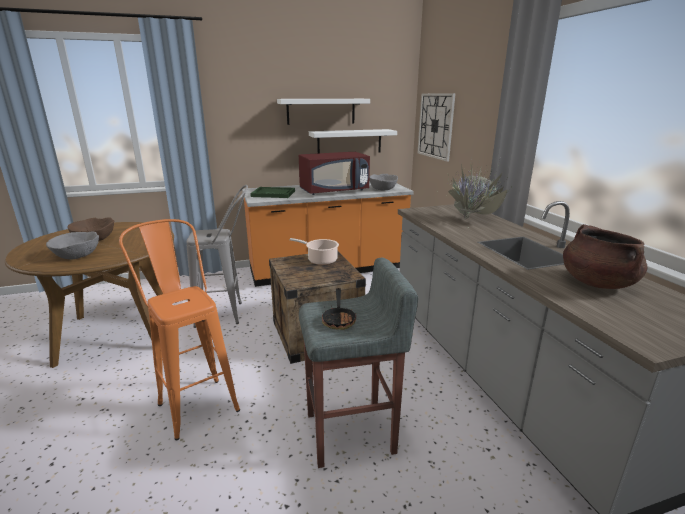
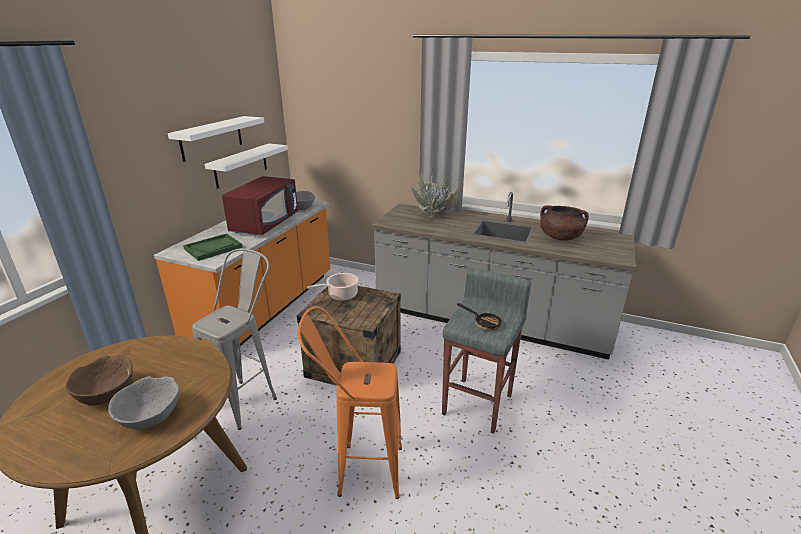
camera: 50 degrees left, 5 degrees up
wall clock [418,93,456,162] -> none

